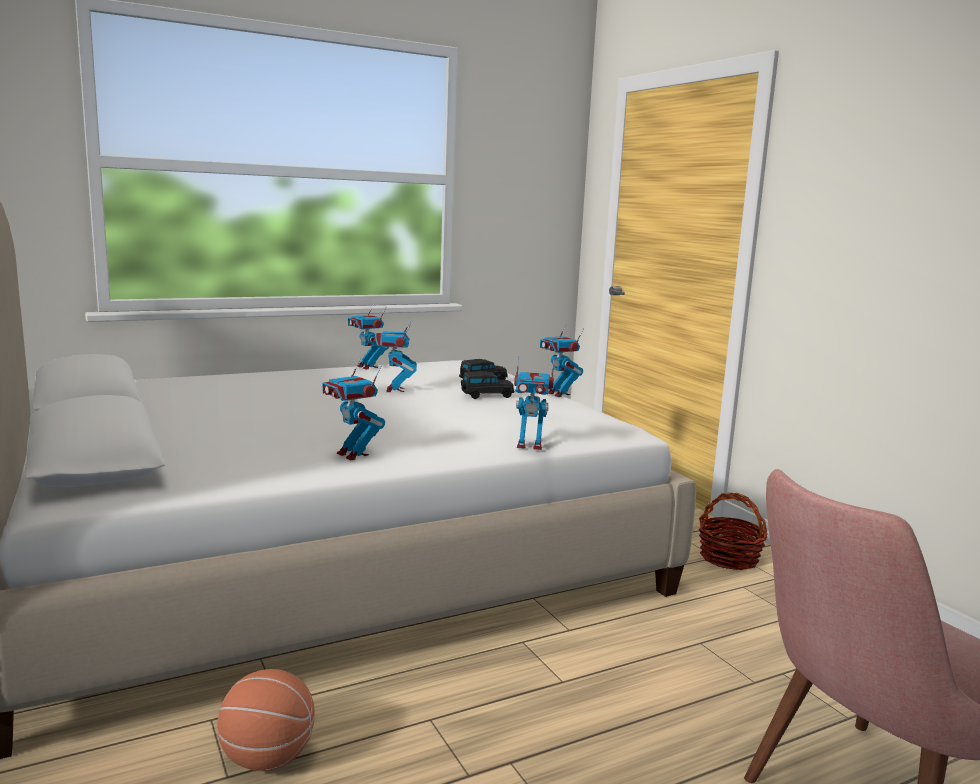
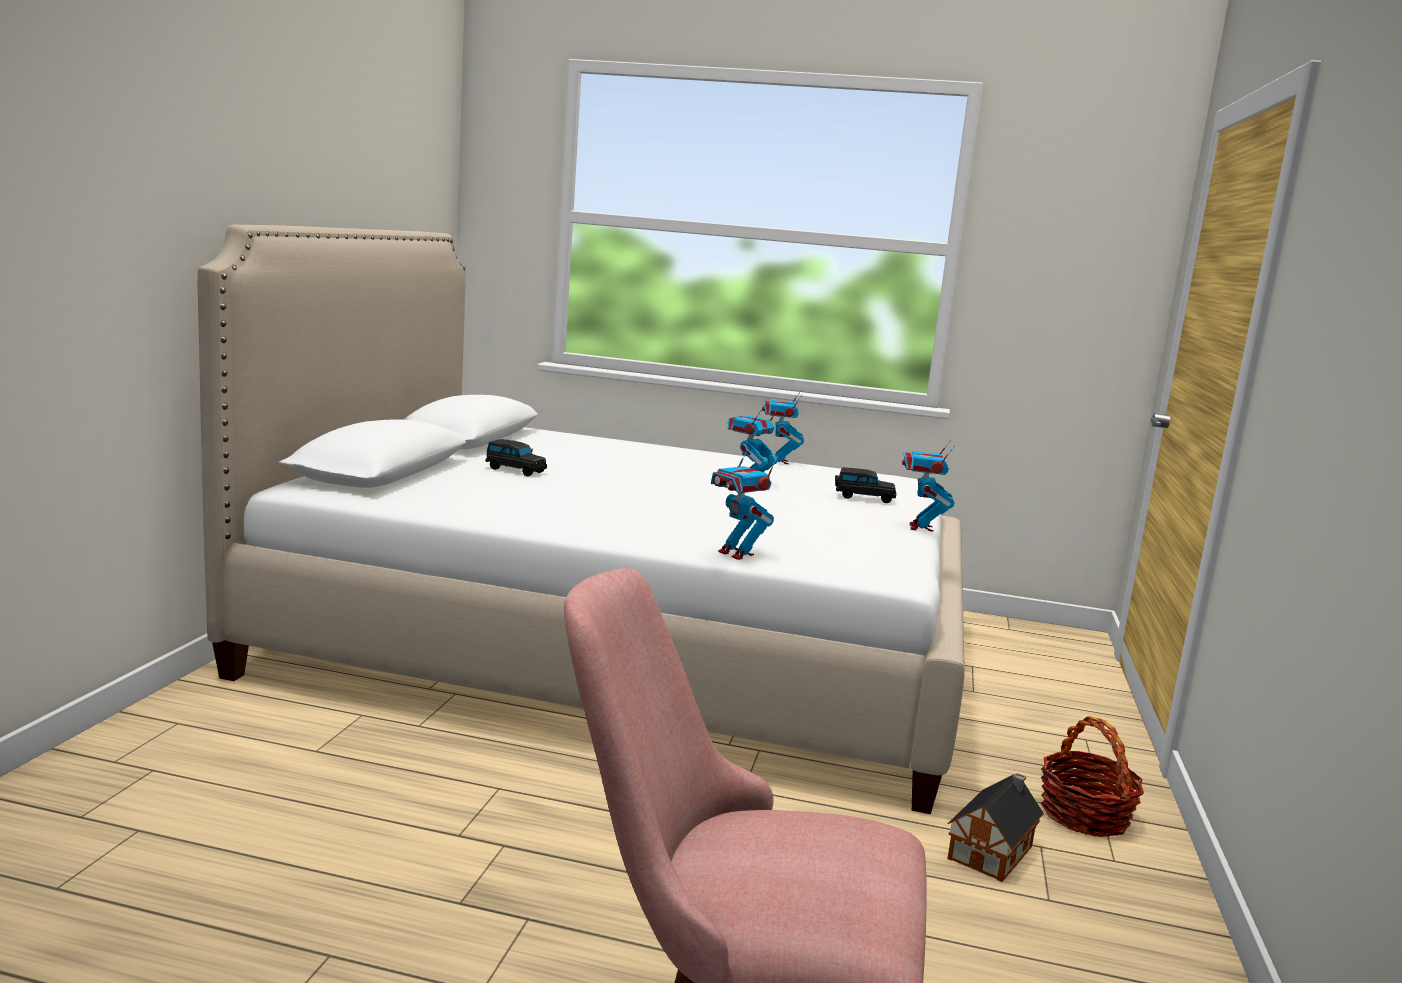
camera: 40 degrees right, 0 degrees up
basketball [218,669,315,771] -> none
toy robot [322,359,385,460] -> none
black toy car [461,371,514,399] -> black toy car moved to [485,439,547,476]
none -> toy house [947,773,1044,882]

